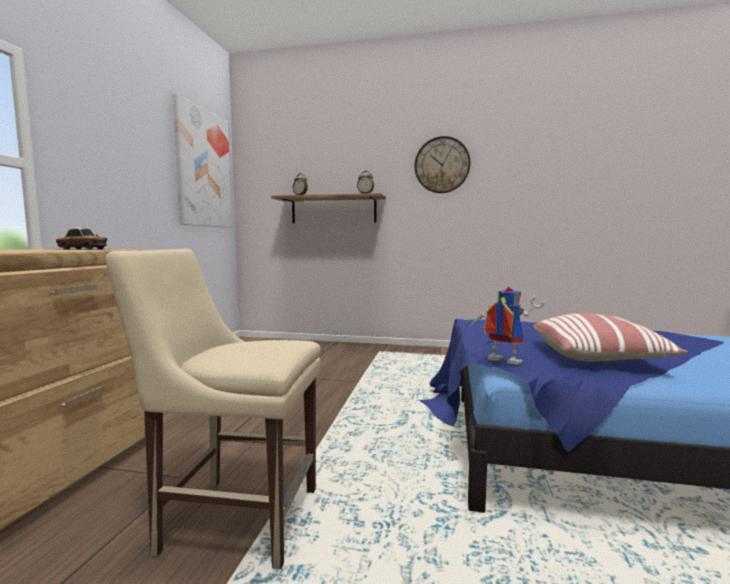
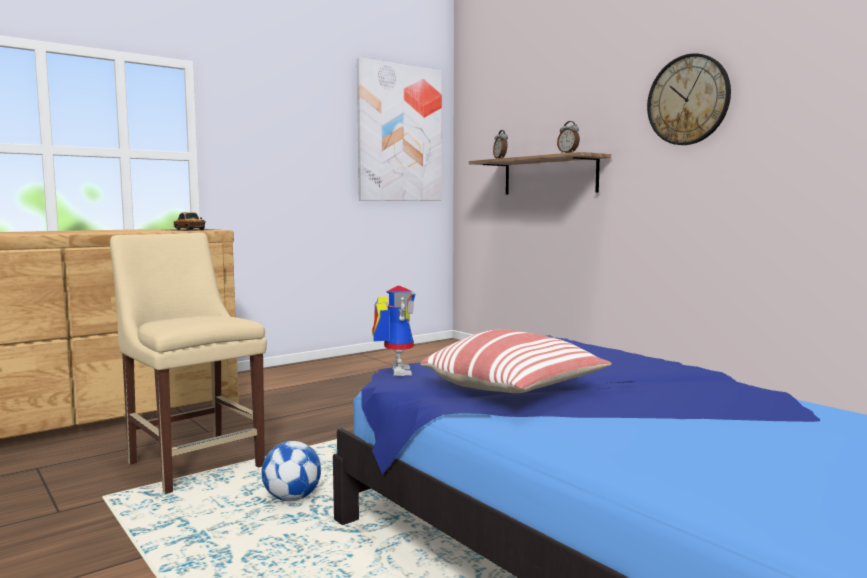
camera: 40 degrees right, 0 degrees up
none -> football [261,441,321,501]

